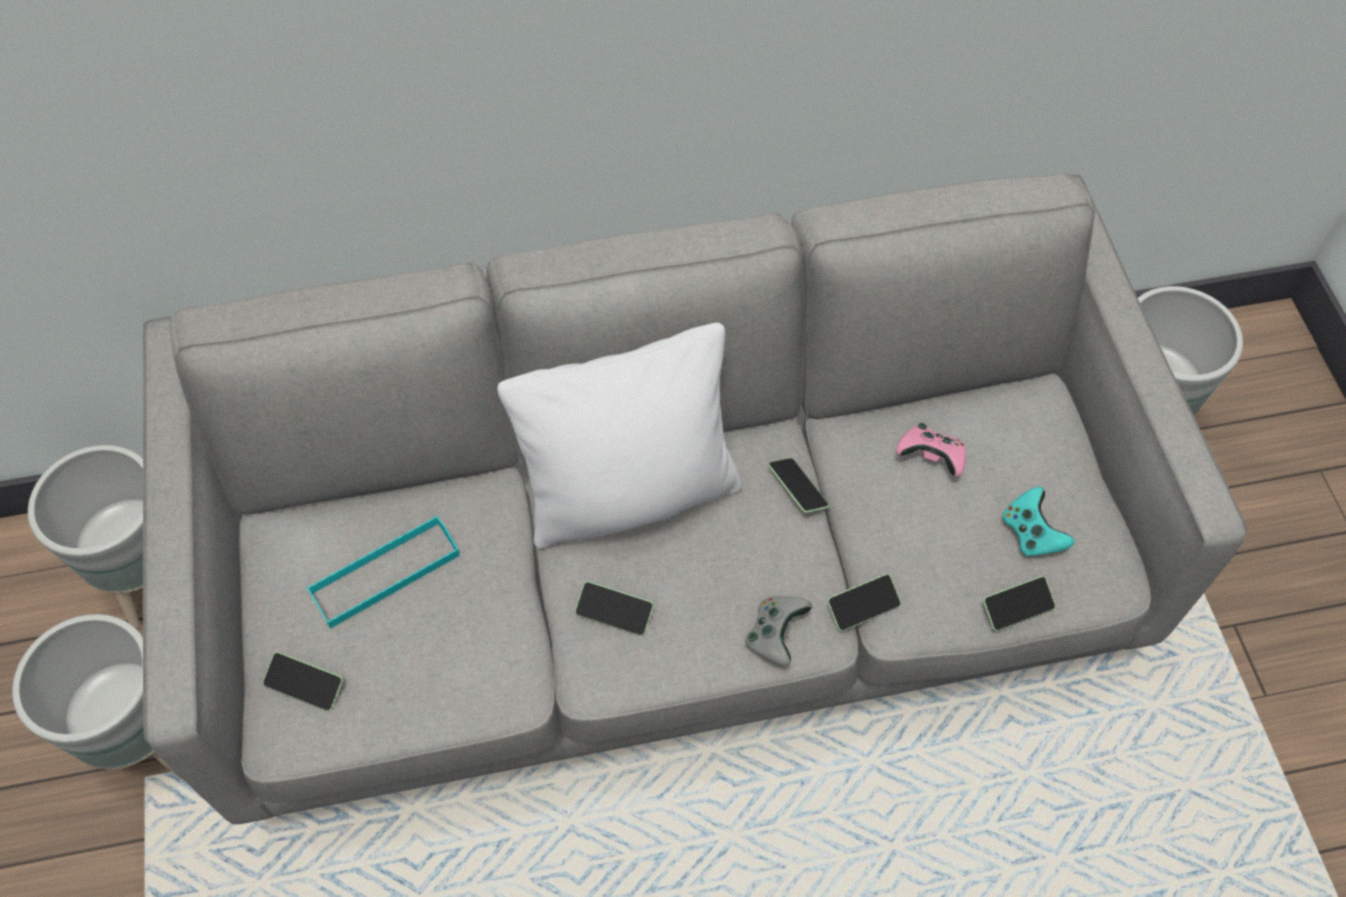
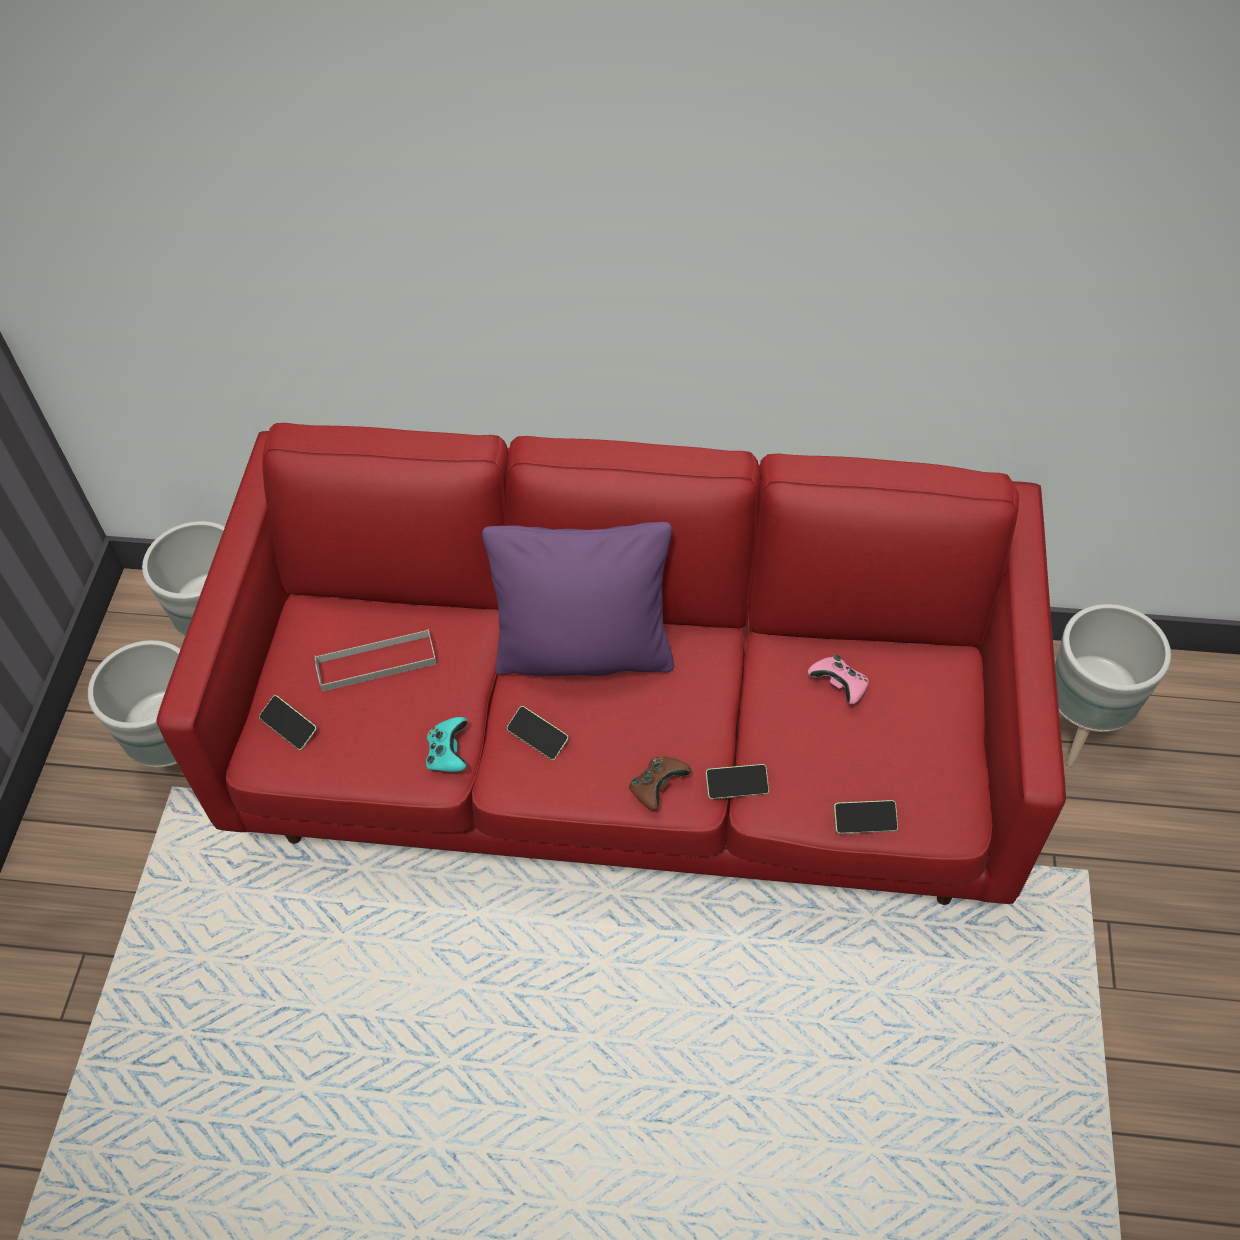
camera: 20 degrees right, 5 degrees down
grey sofa [143,173,1247,824] -> red sofa [156,423,1066,905]
turquoise tray [307,515,460,629] -> grey tray [315,629,437,692]
white pillow [497,323,742,549] -> purple pillow [482,522,674,676]
grey game controller [745,596,812,666] -> brown game controller [629,757,691,810]
phone [768,458,829,513] -> none
turquoise game controller [1003,487,1075,556] -> turquoise game controller moved to [426,717,467,772]

